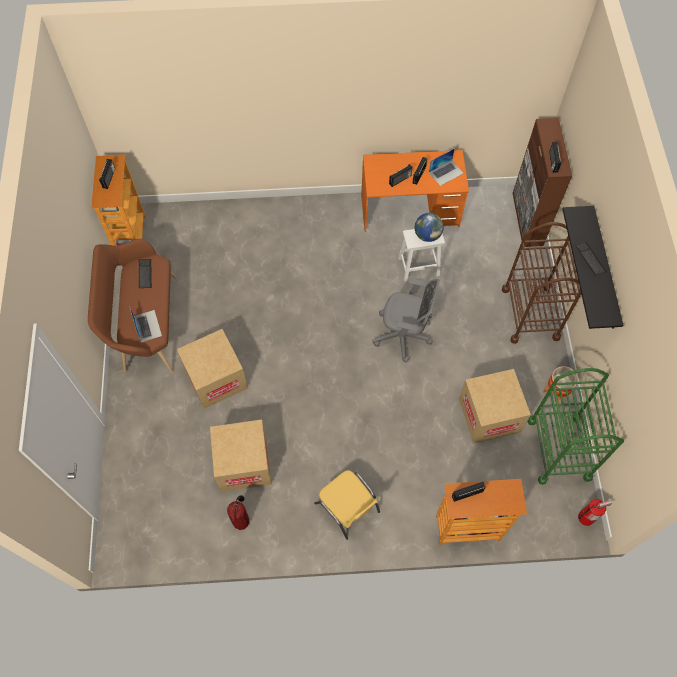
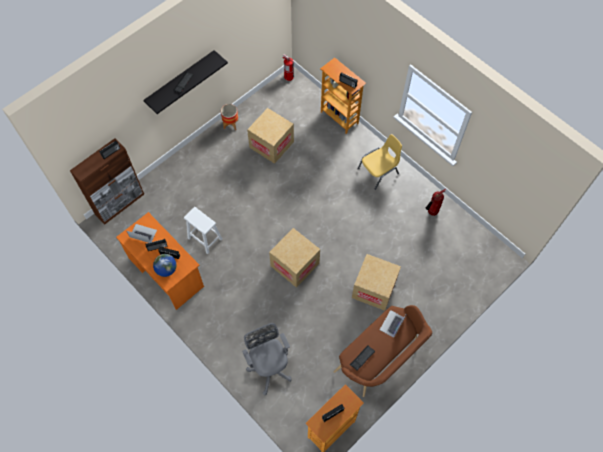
camera: 130 degrees left, 0 degrees up
cardboard box [210,420,272,492] -> cardboard box moved to [269,228,320,288]
yellow chair [314,470,380,540] -> yellow chair turned 45 degrees clockwise [357,134,402,190]
grey office chair [373,278,440,363] -> grey office chair moved to [242,323,292,395]
globe [415,213,444,242] -> globe moved to [153,254,177,277]
brown cart [502,222,581,344] -> none
green cart [528,368,624,485] -> none

